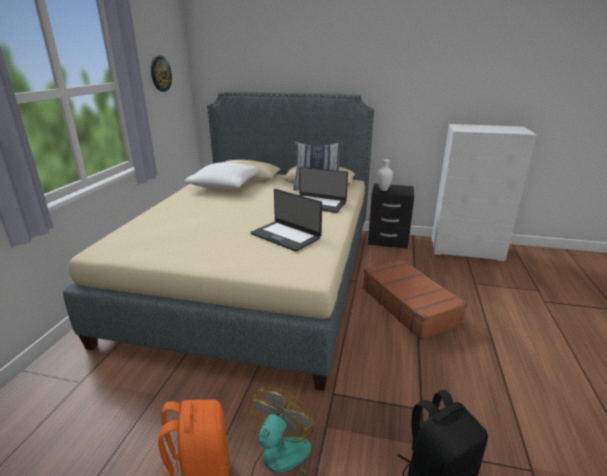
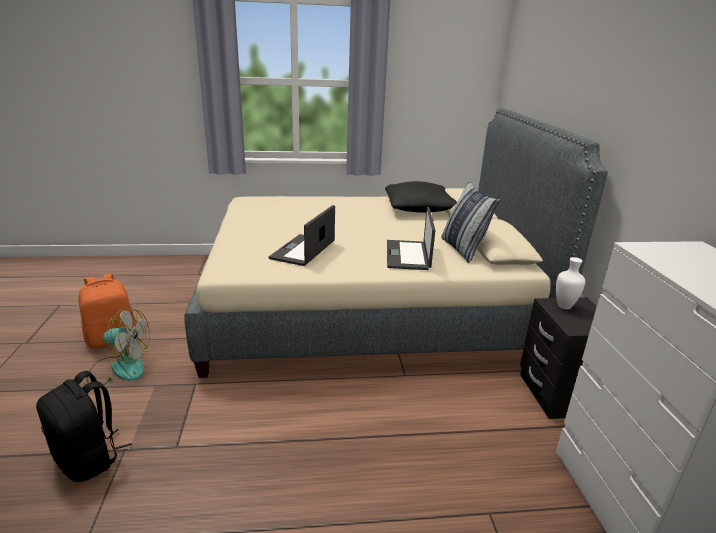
camera: 70 degrees right, 0 degrees up
wall clock [151,56,172,92] -> none
white pillow [185,162,259,189] -> black pillow [385,181,457,212]
brown suitcase [363,259,468,340] -> none

